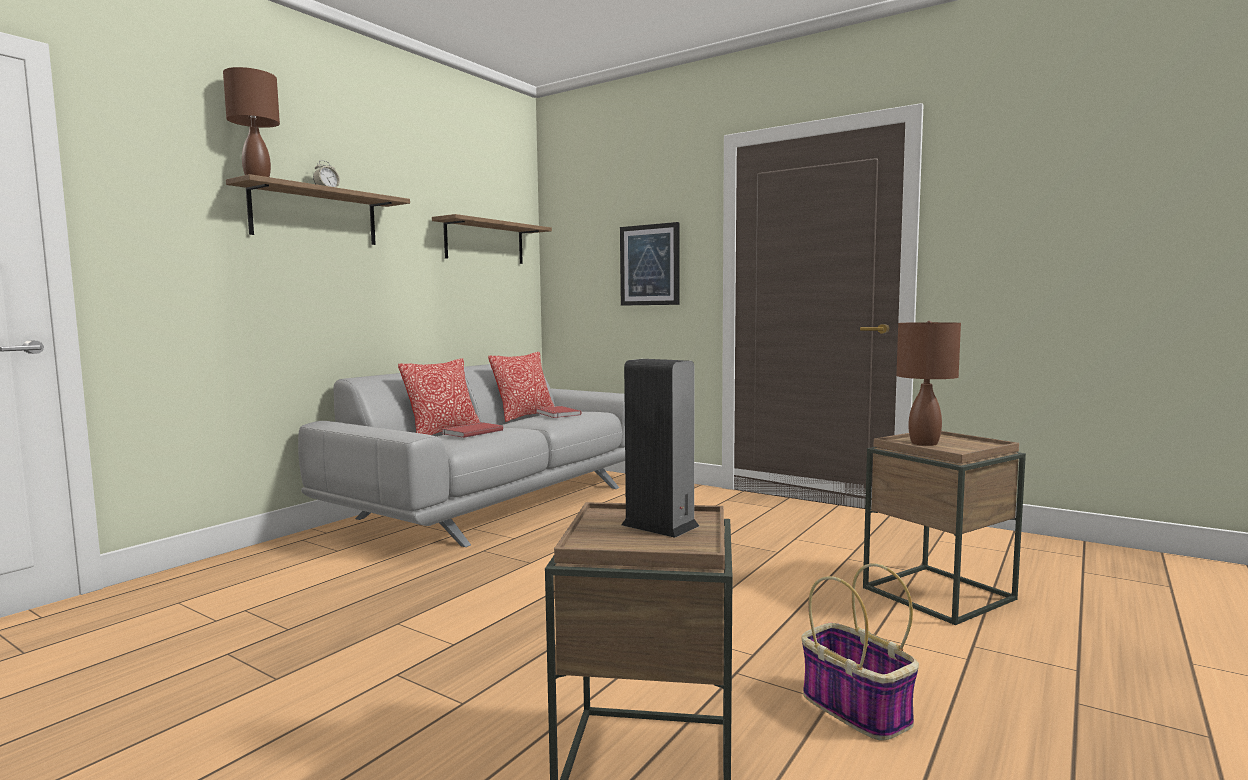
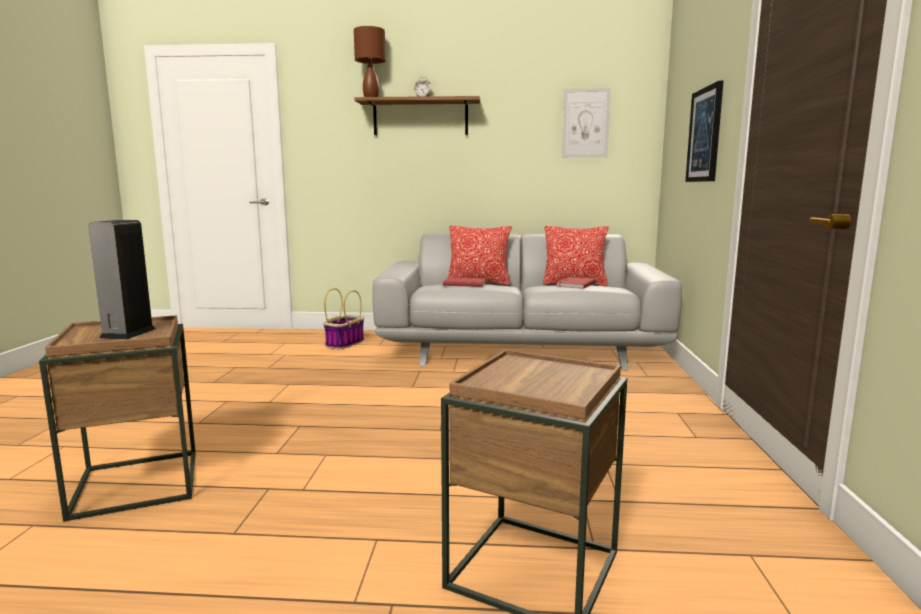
camera: 60 degrees right, 5 degrees up
shelf [432,214,552,264] -> picture [562,88,611,158]
basket [801,563,919,741] -> basket moved to [323,288,364,349]
brown table lamp [896,321,961,446] -> none

